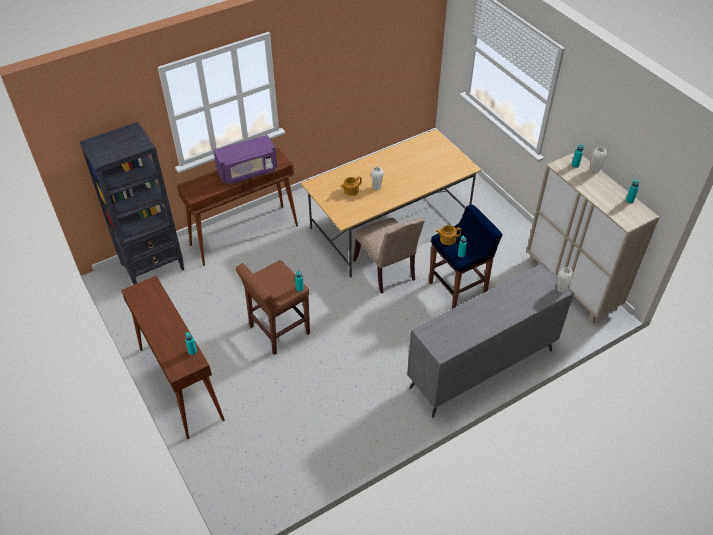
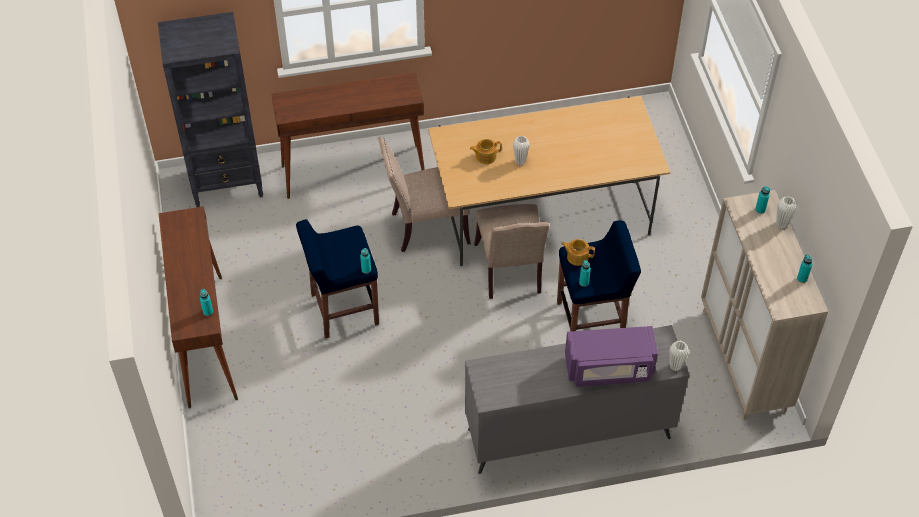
camera: 20 degrees right, 5 degrees up
purple microwave [213,135,277,184] -> purple microwave moved to [565,326,658,387]
brown stool [236,261,310,355] -> blue stool [296,219,379,339]
none -> beige chair [378,137,471,252]

